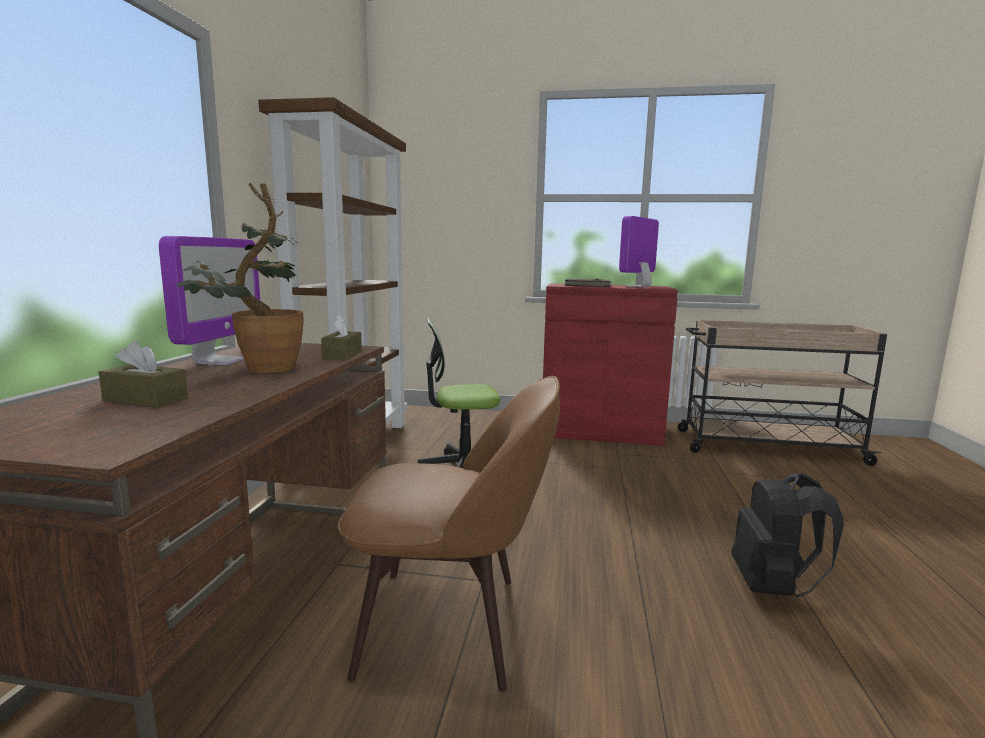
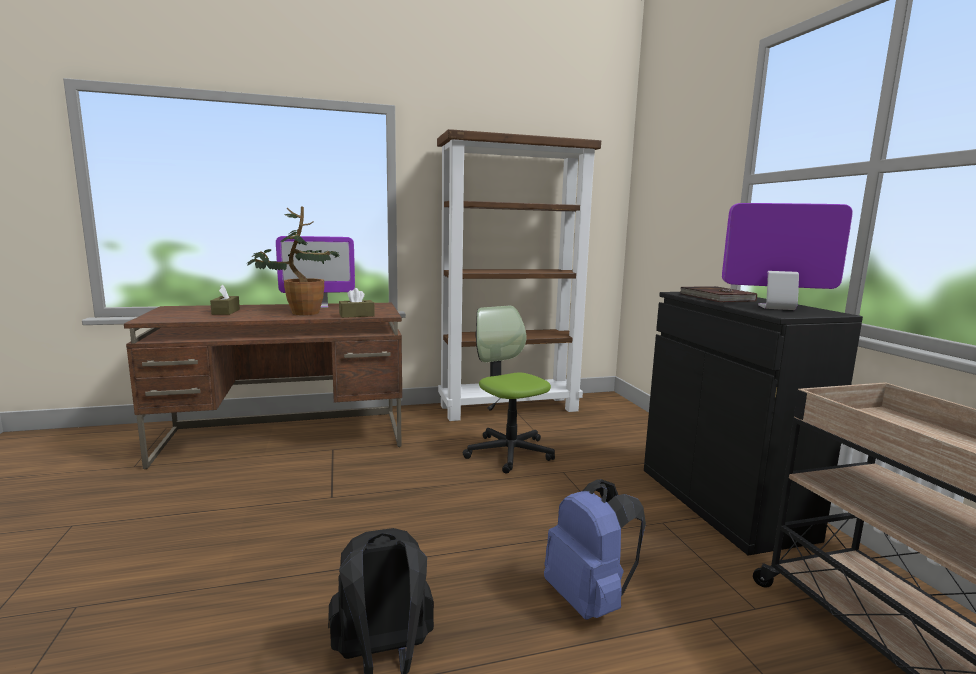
camera: 65 degrees right, 0 degrees up
brown chair [338,376,560,691] -> none
red cabinet [543,283,678,446] -> black cabinet [644,292,863,555]
none -> blue backpack [544,479,646,620]

